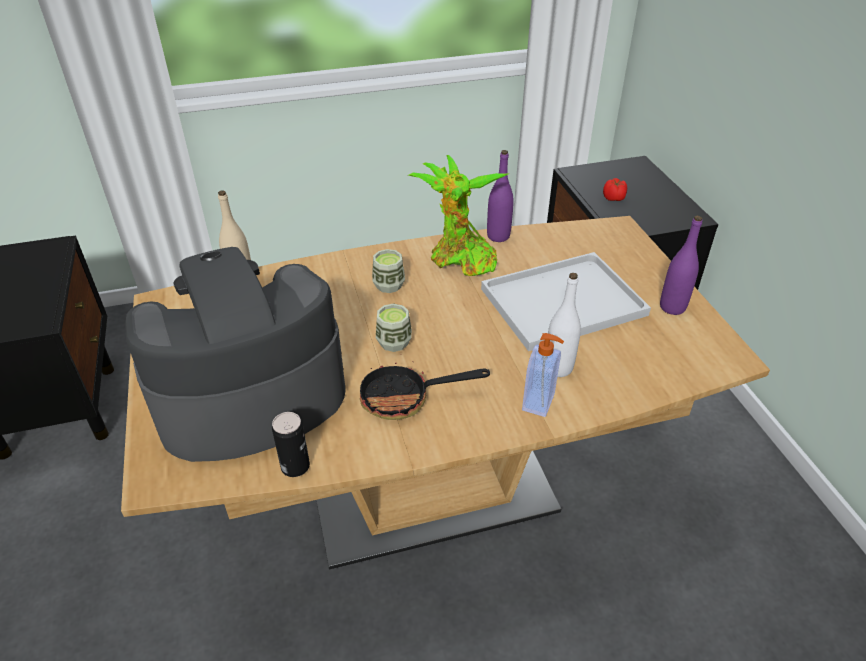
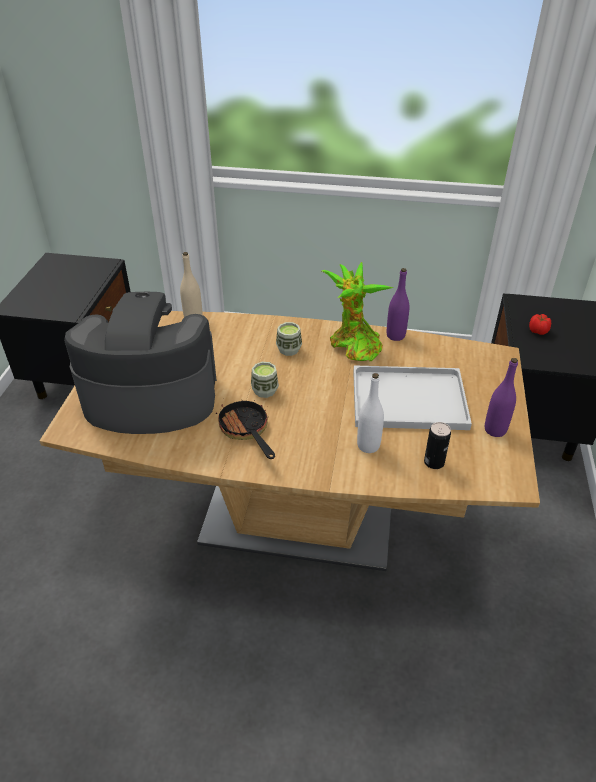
camera: 25 degrees right, 0 degrees up
can [272,412,310,477] -> can moved to [424,422,451,469]
frying pan [360,361,490,420] -> frying pan turned 45 degrees clockwise [216,398,275,459]
soap dispenser [522,333,564,417] -> none

